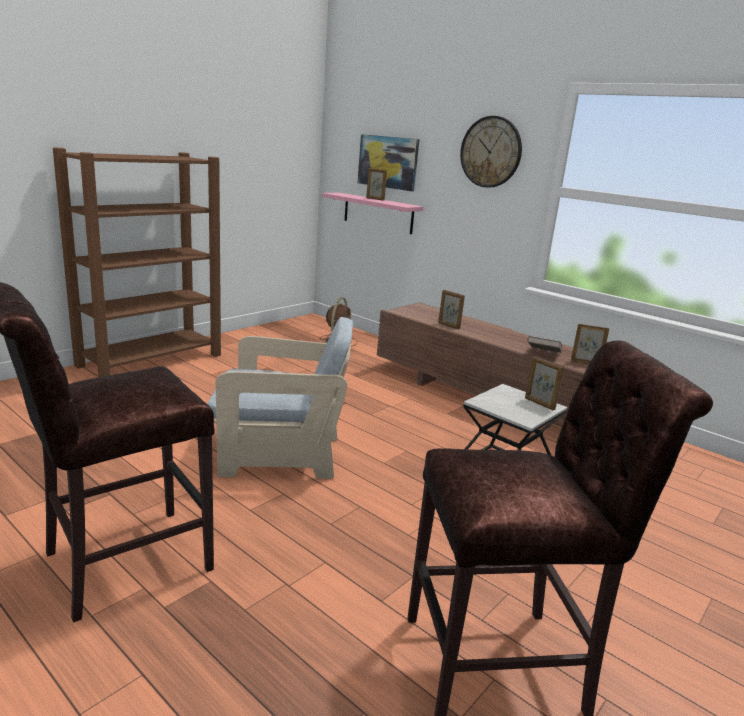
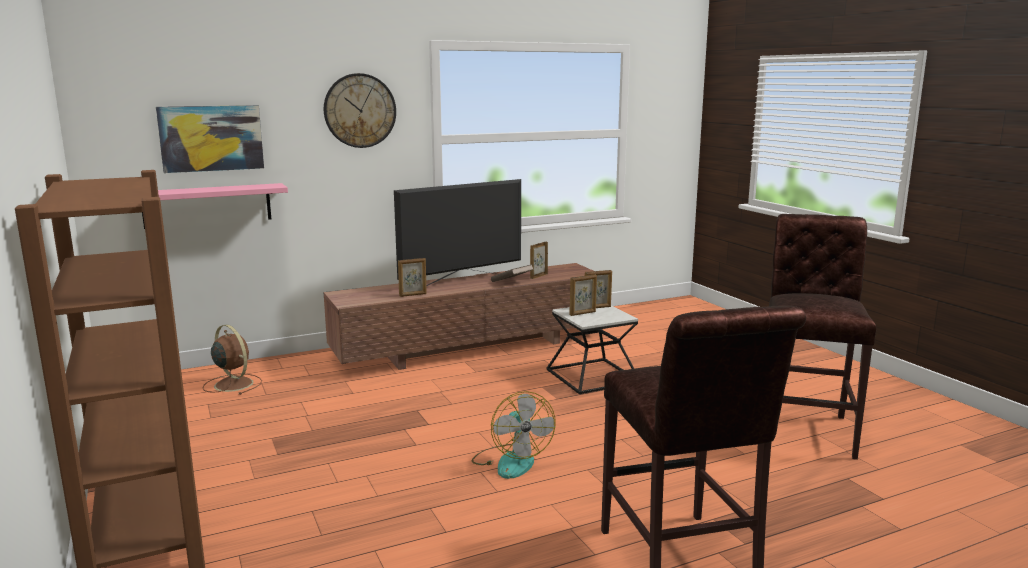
camera: 65 degrees left, 5 degrees down
beige armchair [208,317,353,479] -> fan [472,391,556,479]
picture frame [366,168,387,201] -> picture frame moved to [569,274,597,316]
none -> television [394,179,521,286]

